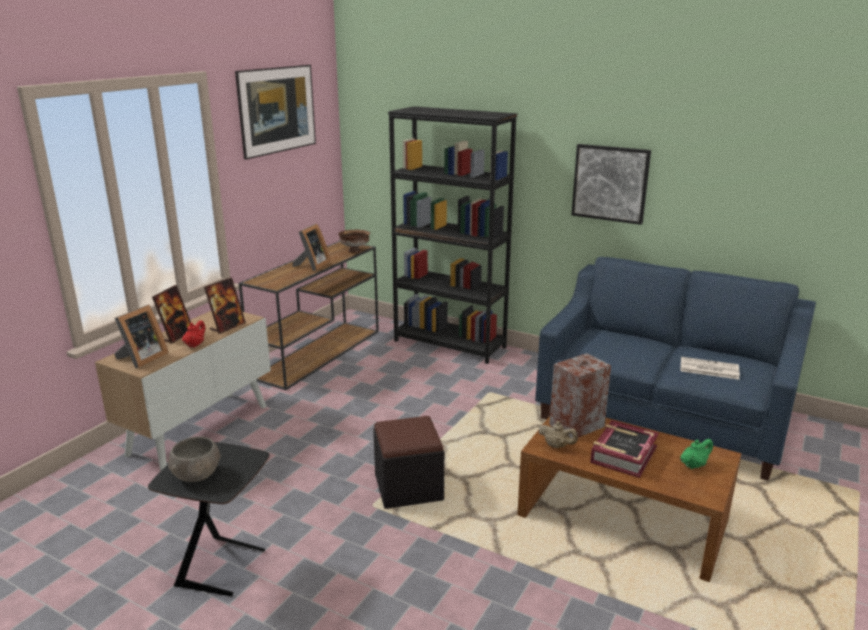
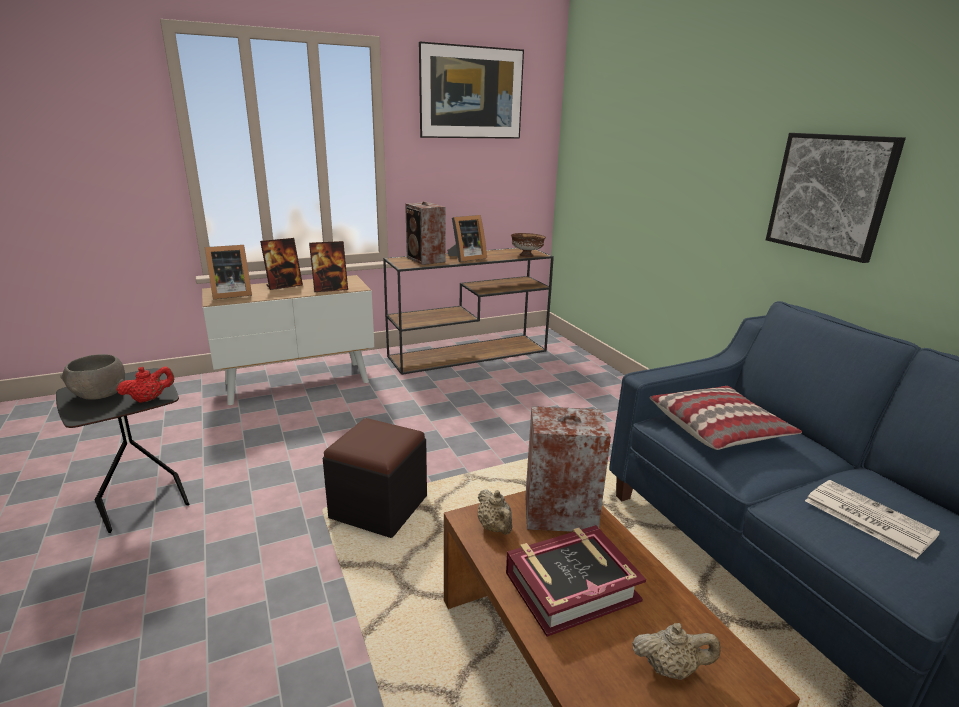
camera: 35 degrees right, 0 degrees up
red teapot [182,320,205,348] -> red teapot moved to [116,366,174,403]
black bookcase [388,106,517,364] -> none
green teapot [680,439,713,469] -> beige teapot [632,623,721,680]
none -> speaker [405,201,446,265]
none -> pillow [650,386,802,450]

